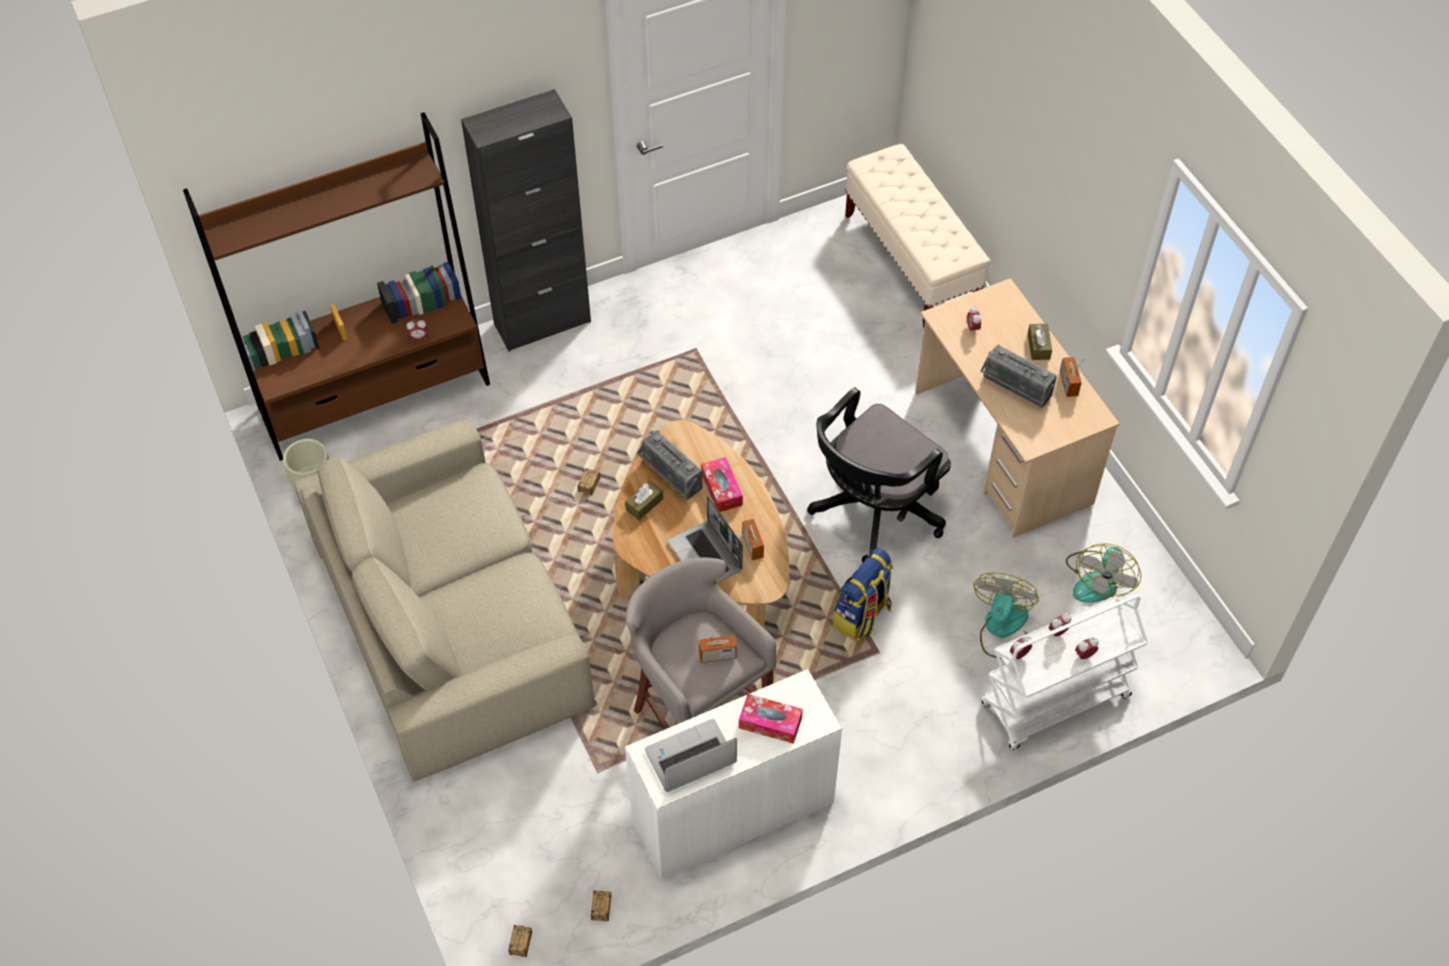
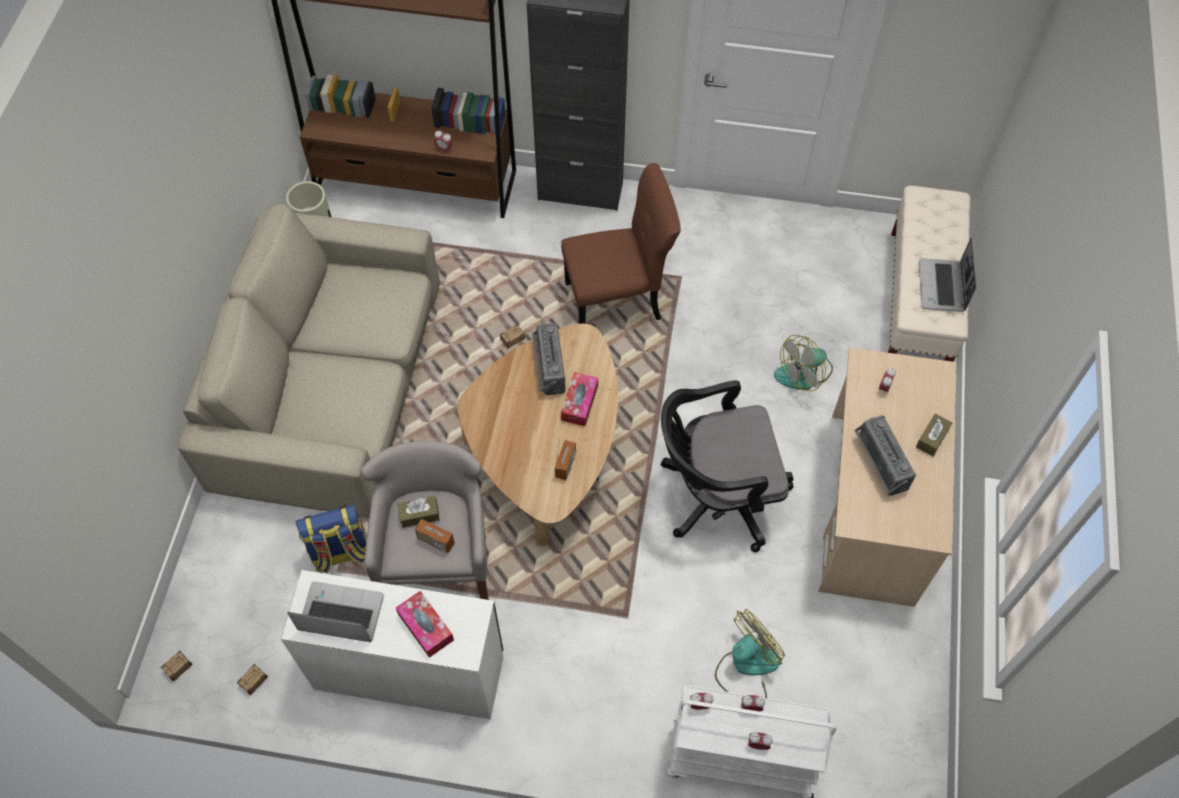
camera: 35 degrees right, 5 degrees up
brown tissue box [625,480,663,520] -> brown tissue box moved to [398,496,440,528]
laptop [668,496,743,583] -> laptop moved to [919,237,976,312]
backpack [832,548,894,642] -> backpack moved to [296,504,367,574]
radio [1060,357,1085,397] -> none
fan [1066,544,1141,603] -> fan moved to [774,335,833,391]
none -> brown chair [561,163,681,324]

